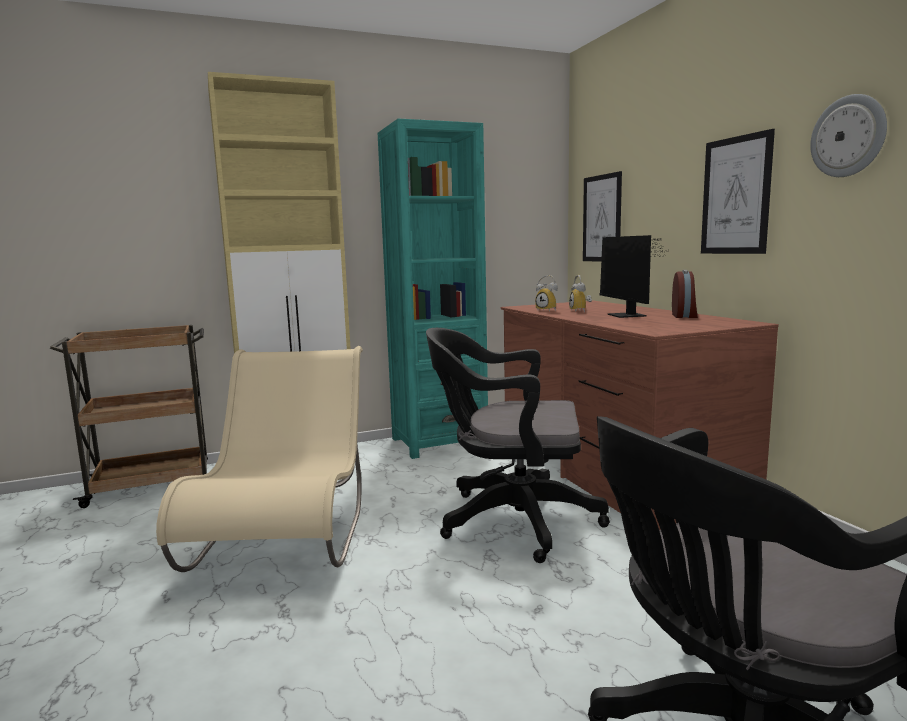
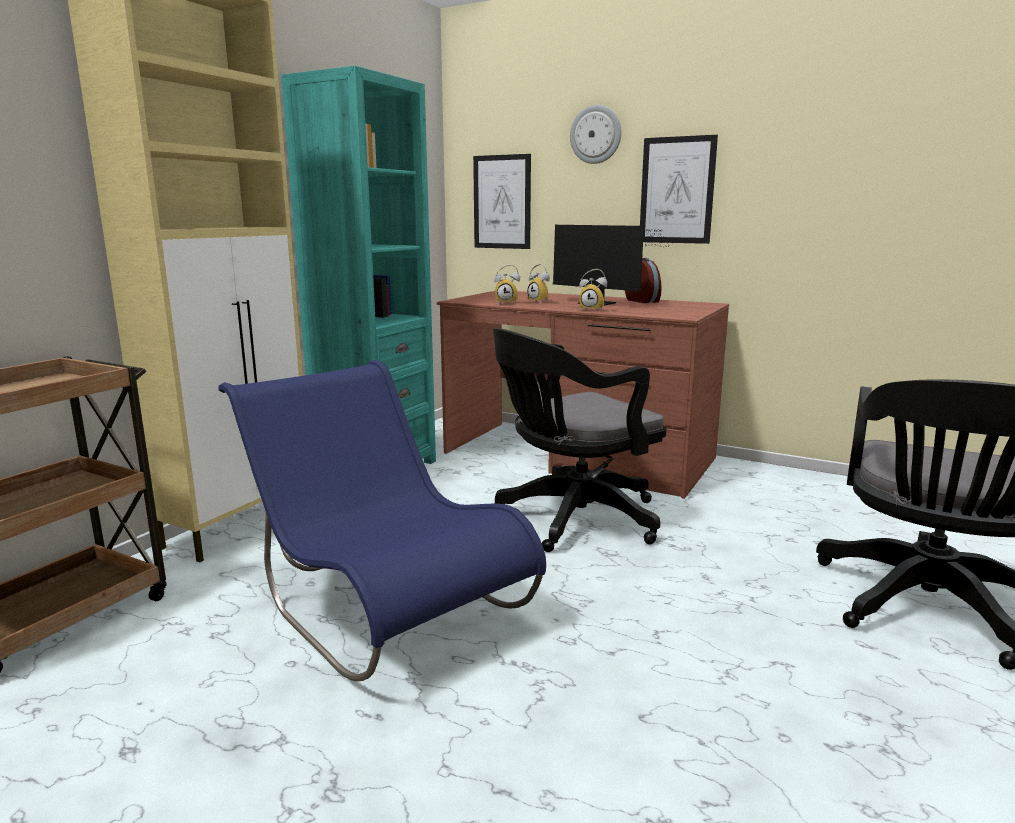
camera: 40 degrees left, 5 degrees up
beige chair [156,346,363,572] -> blue chair [218,360,546,681]
wall clock [810,94,887,177] -> wall clock moved to [570,105,621,164]
none -> alarm clock [579,269,607,311]

